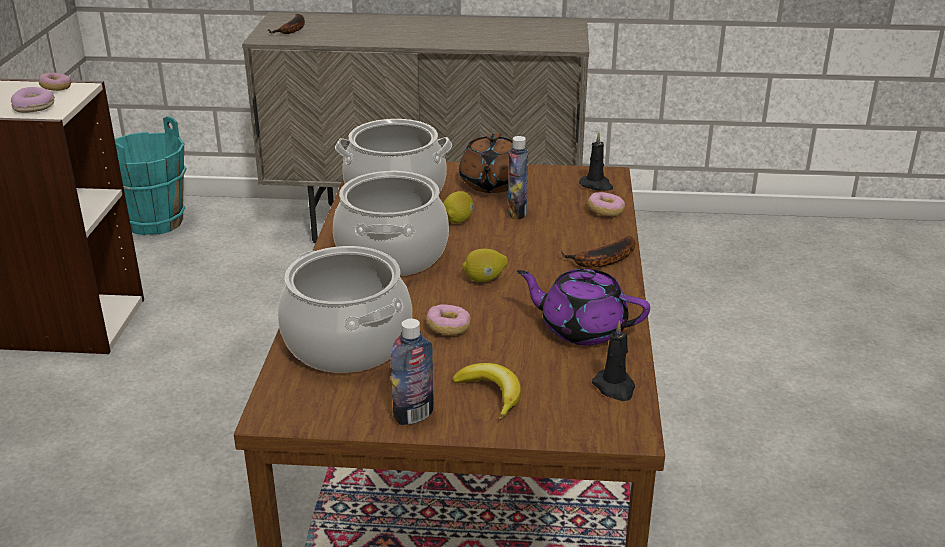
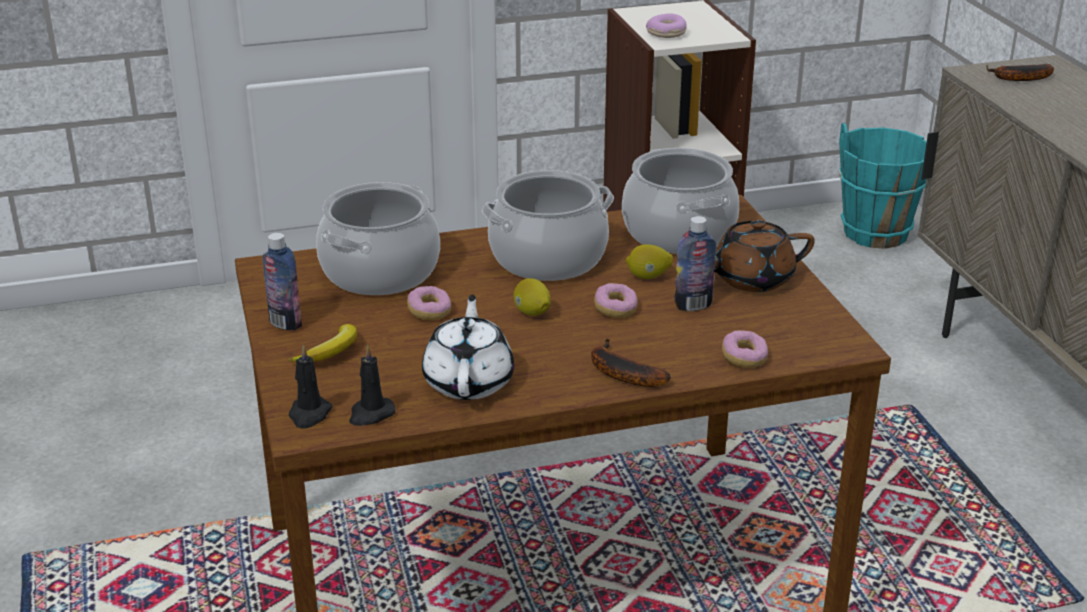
camera: 70 degrees right, 0 degrees up
donut [39,73,71,91] -> donut moved to [594,283,638,318]
purple teapot [517,269,650,345] -> white teapot [422,295,514,400]
black candle [579,133,613,191] -> black candle moved to [289,345,332,428]

